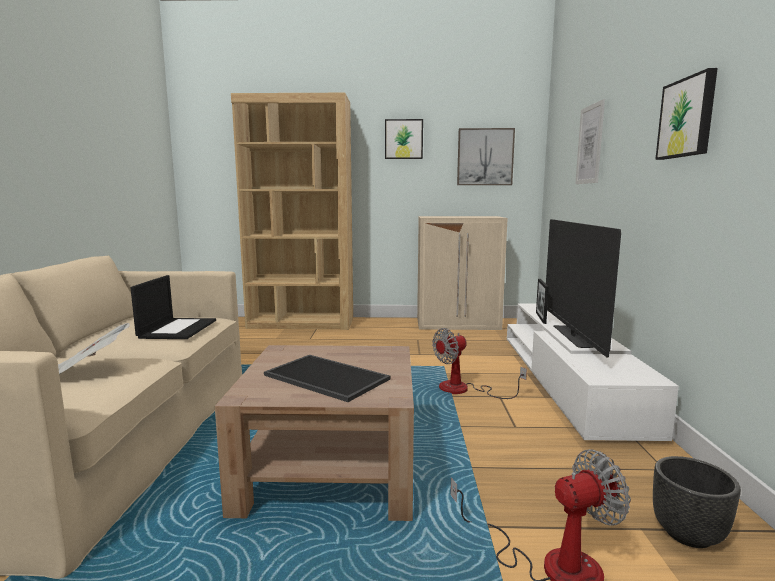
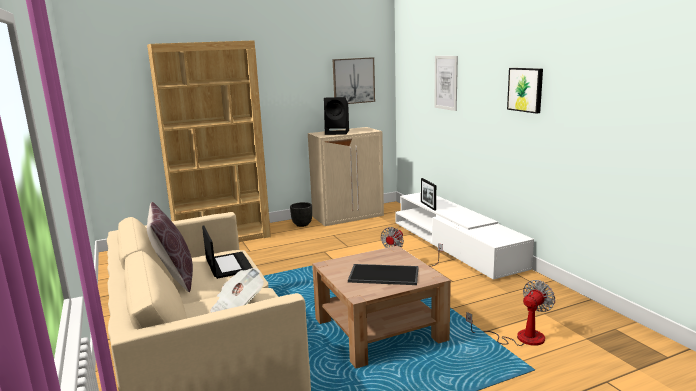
camera: 25 degrees left, 5 degrees up
picture [385,119,423,159] -> none
television [546,219,621,357] -> none
black planter [653,456,741,548] -> black planter moved to [290,202,312,227]
none -> brown pillow [147,202,193,292]
none -> black speaker [324,97,349,135]

